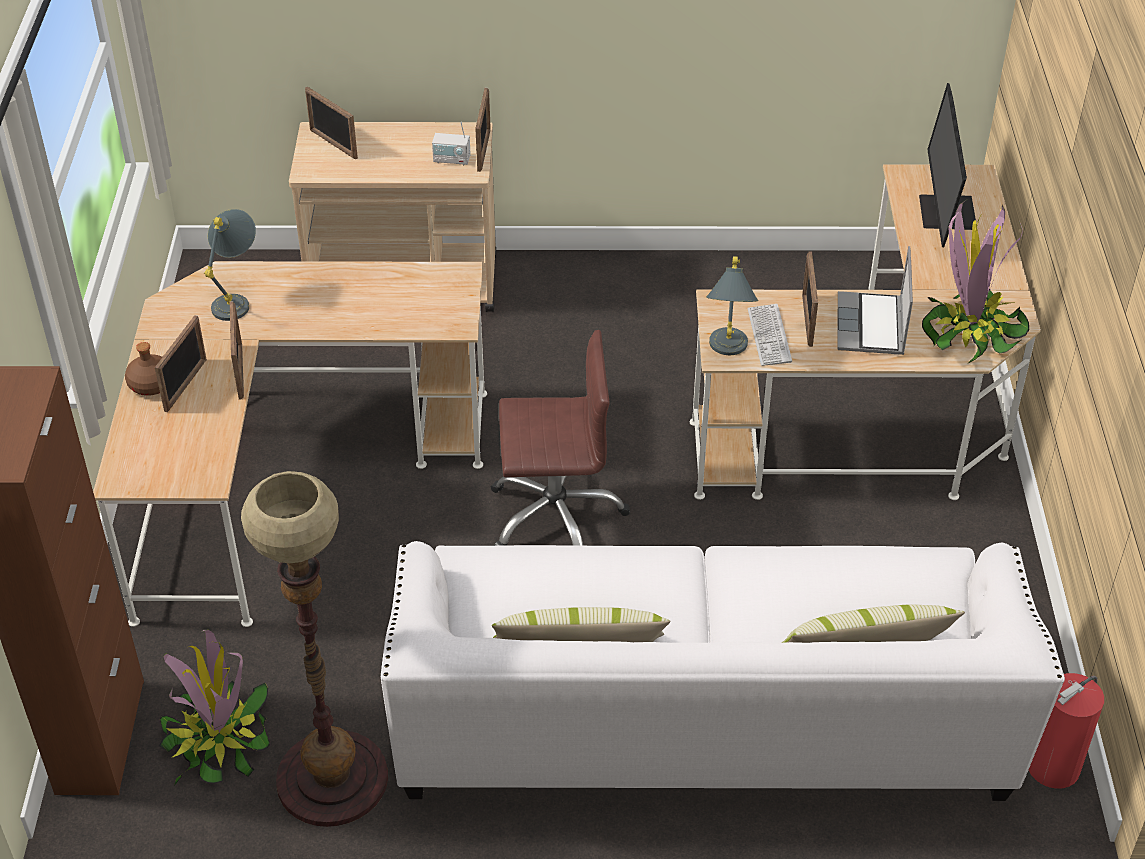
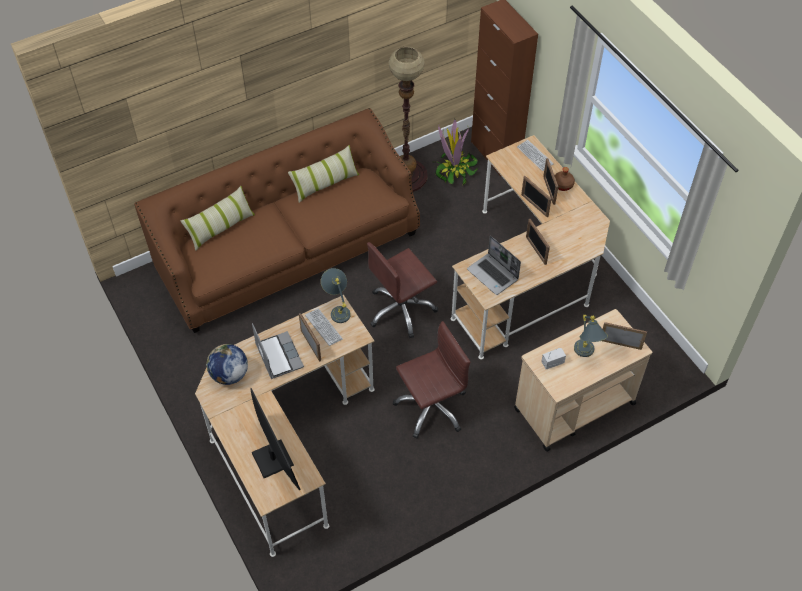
camera: 150 degrees right, 10 degrees up
grey table lamp [204,209,256,321] -> grey table lamp moved to [574,315,608,357]
white sofa [381,541,1065,801] -> brown sofa [134,108,420,333]
picture frame [475,88,491,172] -> picture frame moved to [526,219,550,265]
potted plant [922,200,1029,363] -> globe [206,344,248,385]
fire extinguisher [1029,673,1104,789] -> none
none -> brown office chair [393,321,470,439]
none -> laptop [467,236,521,295]
none -> keyboard [517,140,554,171]

